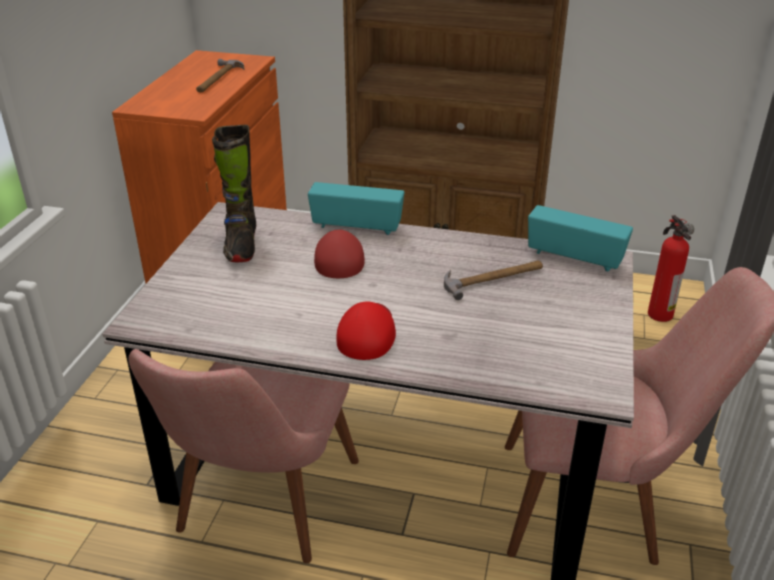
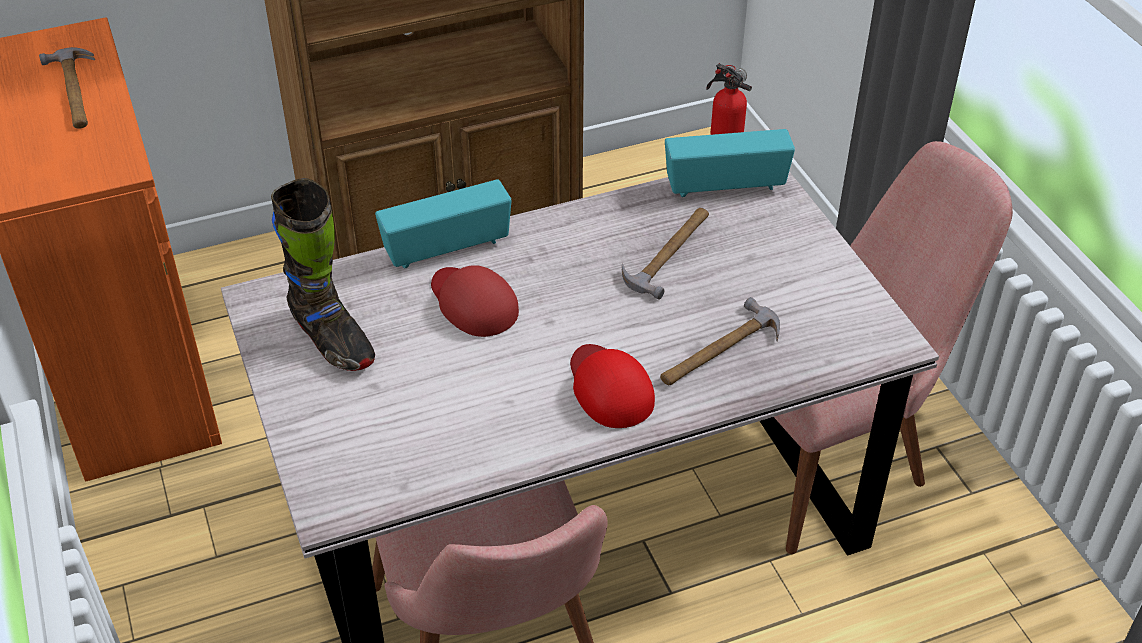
camera: 35 degrees left, 10 degrees up
none -> hammer [660,297,780,385]

